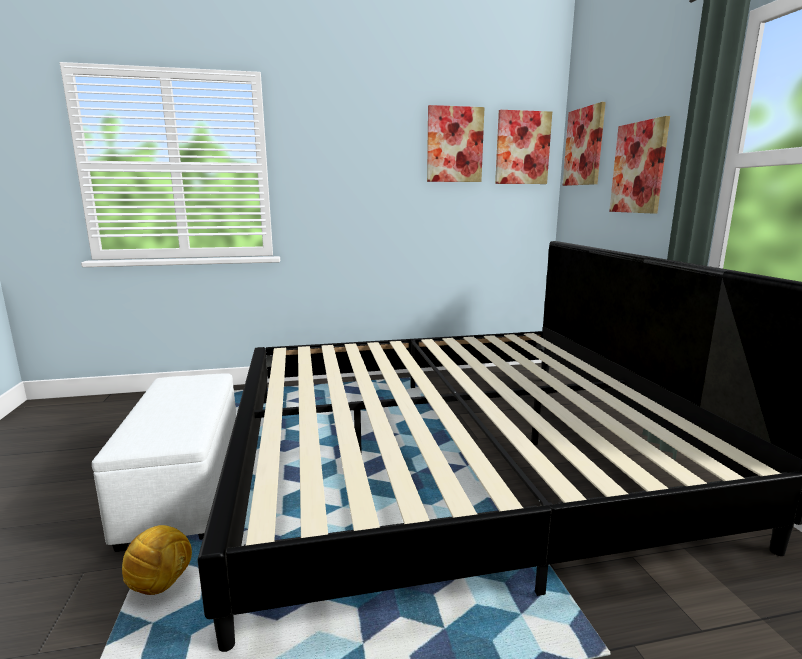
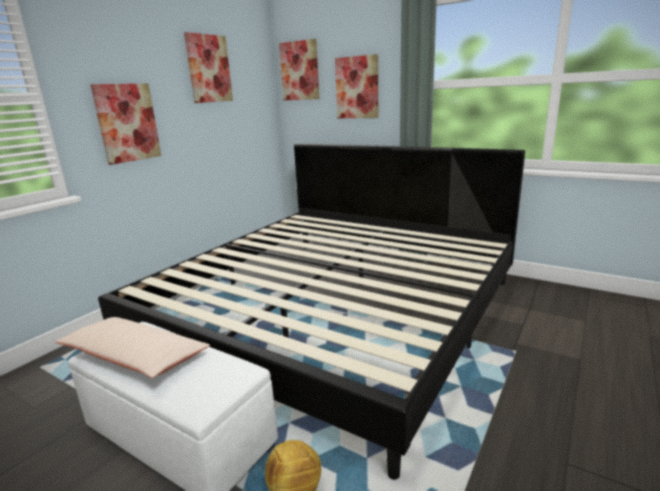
camera: 45 degrees left, 5 degrees up
picture [495,110,552,184] -> picture moved to [90,84,161,165]
none -> beige pillow [55,317,210,378]

